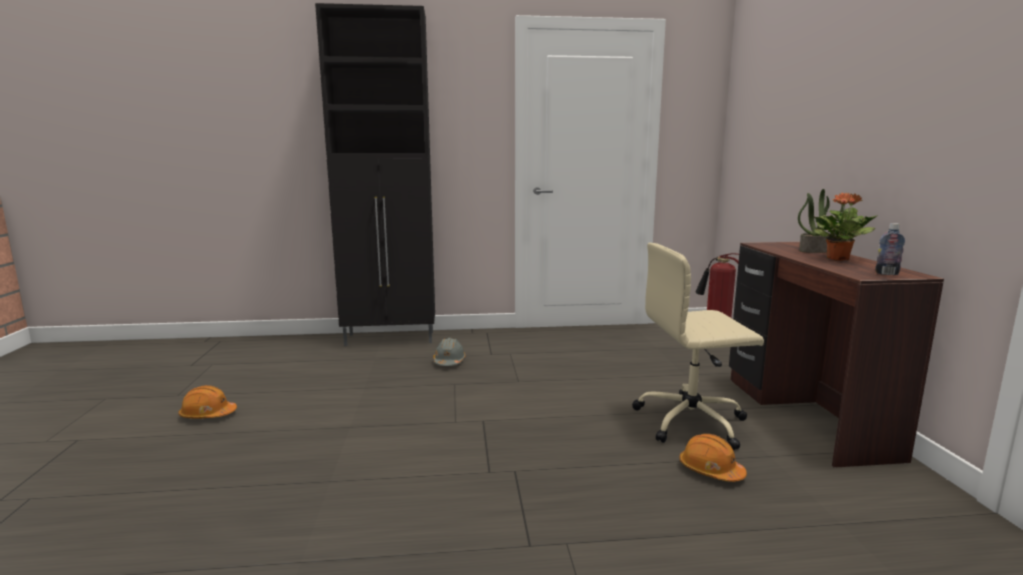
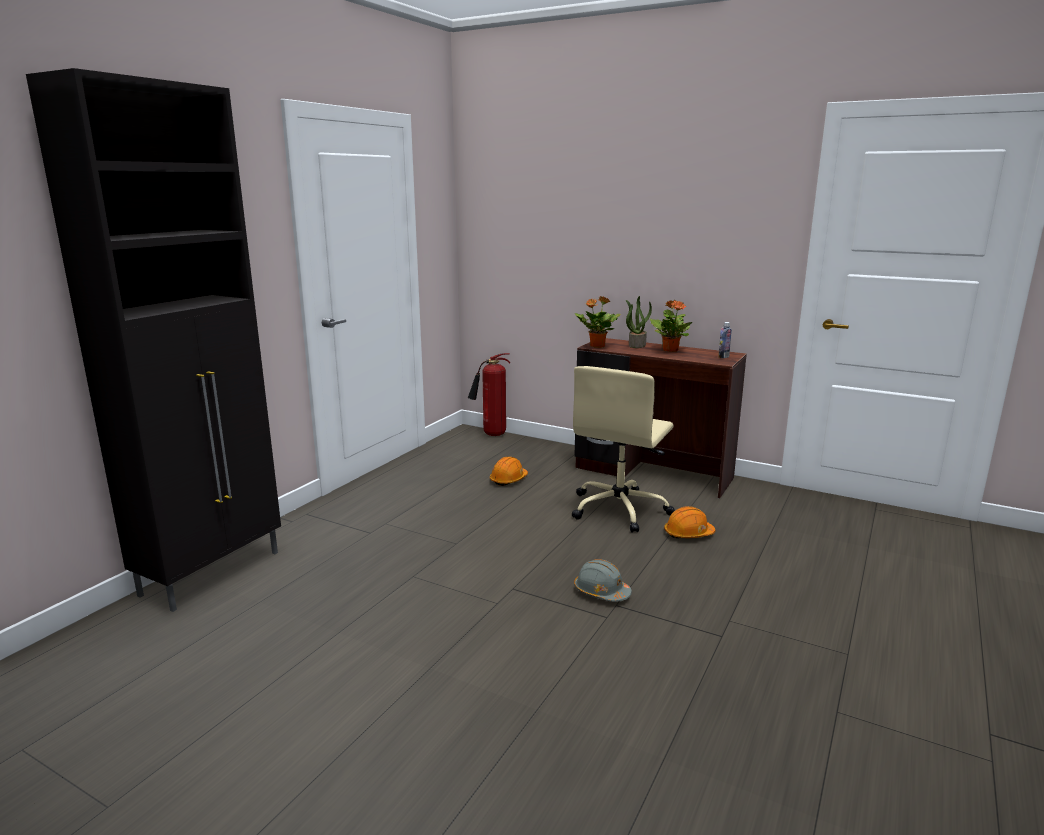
camera: 55 degrees left, 5 degrees up
orange hard hat [179,385,237,419] -> orange hard hat moved to [490,457,528,486]
grey hard hat [433,338,466,366] -> grey hard hat moved to [574,559,632,602]
none -> potted plant [575,296,621,348]

